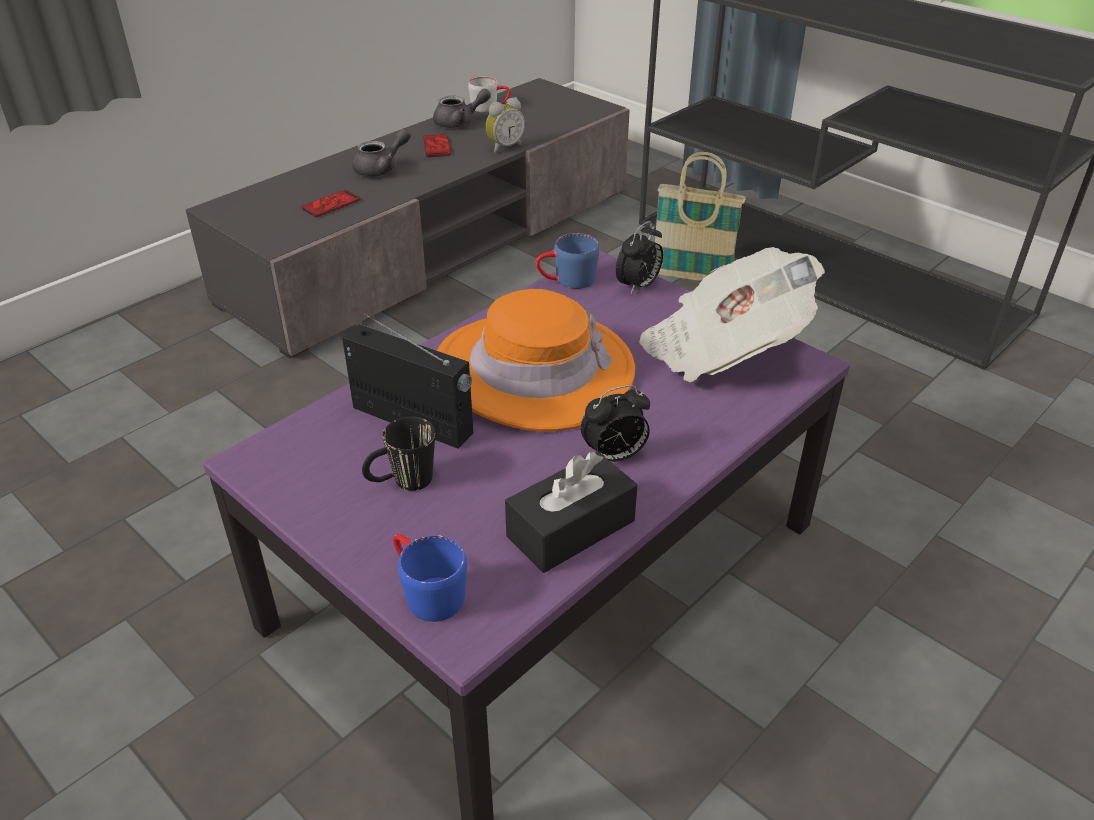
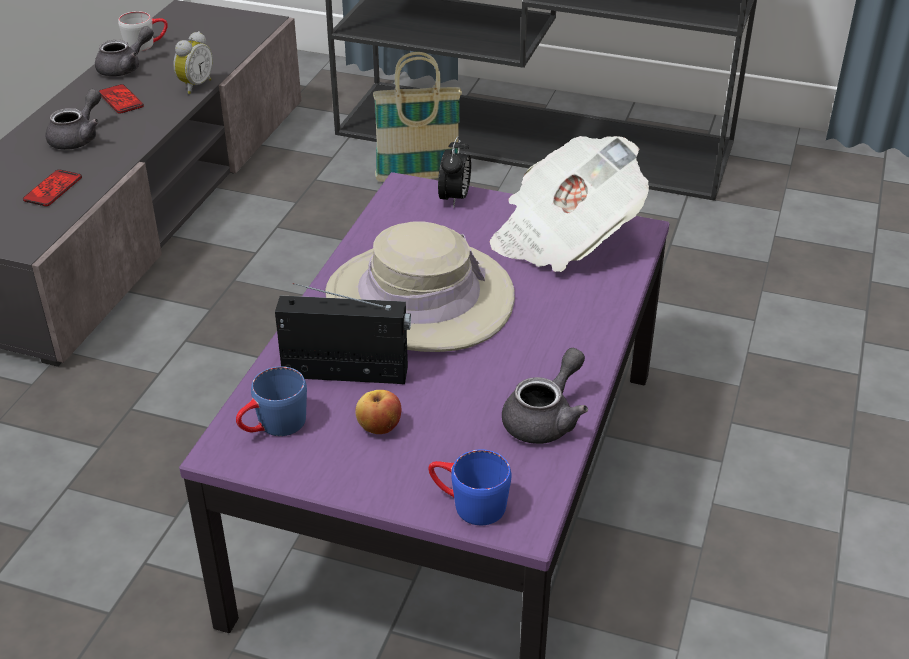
camera: 25 degrees left, 0 degrees up
black mug [362,417,435,491] -> apple [355,390,401,434]
orange hat [437,289,635,432] -> beige hat [325,221,515,352]
black tissue box [505,452,638,573] -> grey teapot [502,348,588,444]
blue mug [536,233,600,289] -> blue mug moved to [236,366,307,436]
alarm clock [581,385,650,462] -> none

